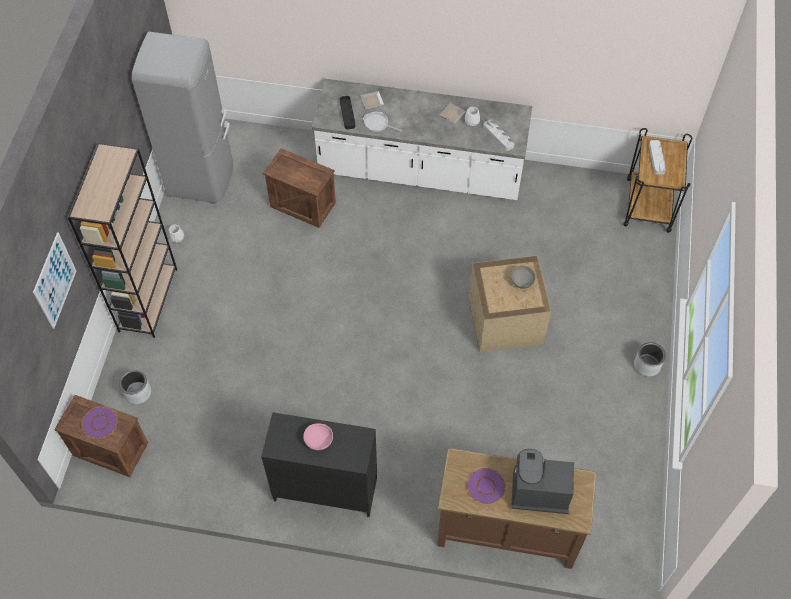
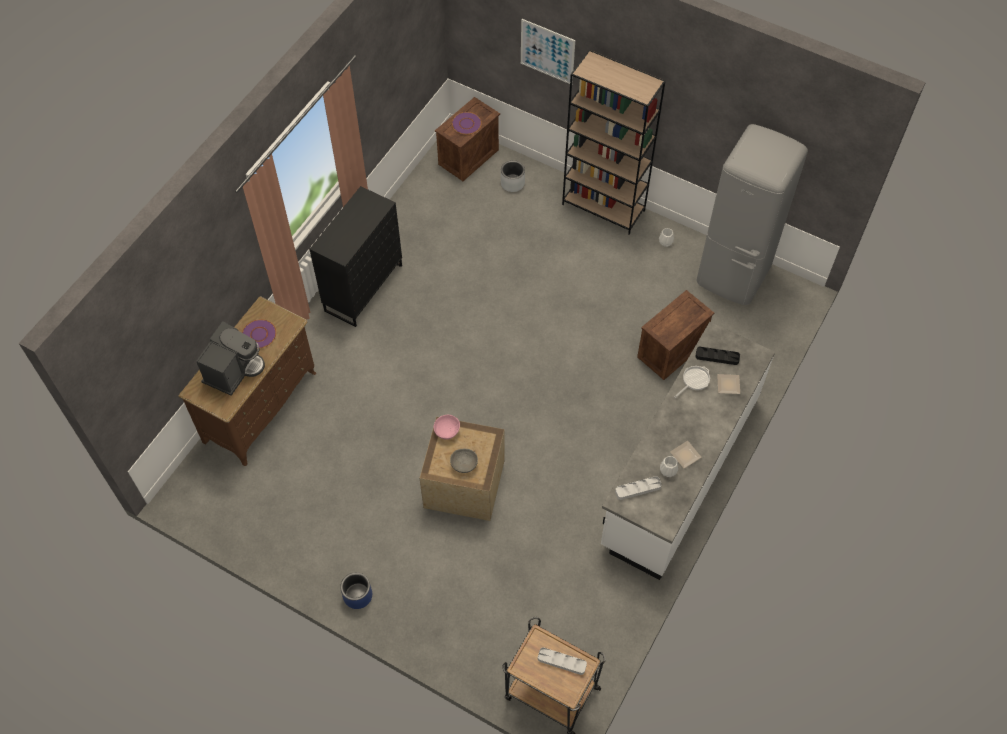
camera: 110 degrees right, 0 degrees up
pink bowl [303,423,333,450] -> pink bowl moved to [434,415,460,440]
grey planter [634,342,666,377] -> blue planter [340,572,372,609]

